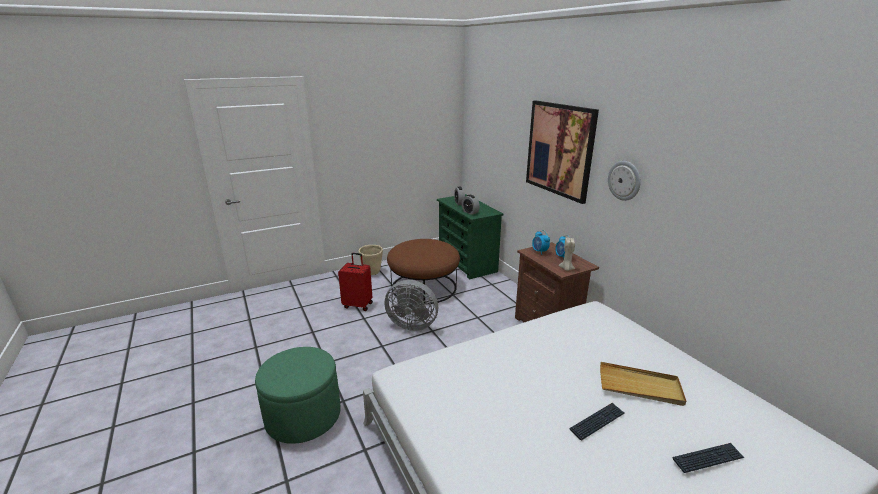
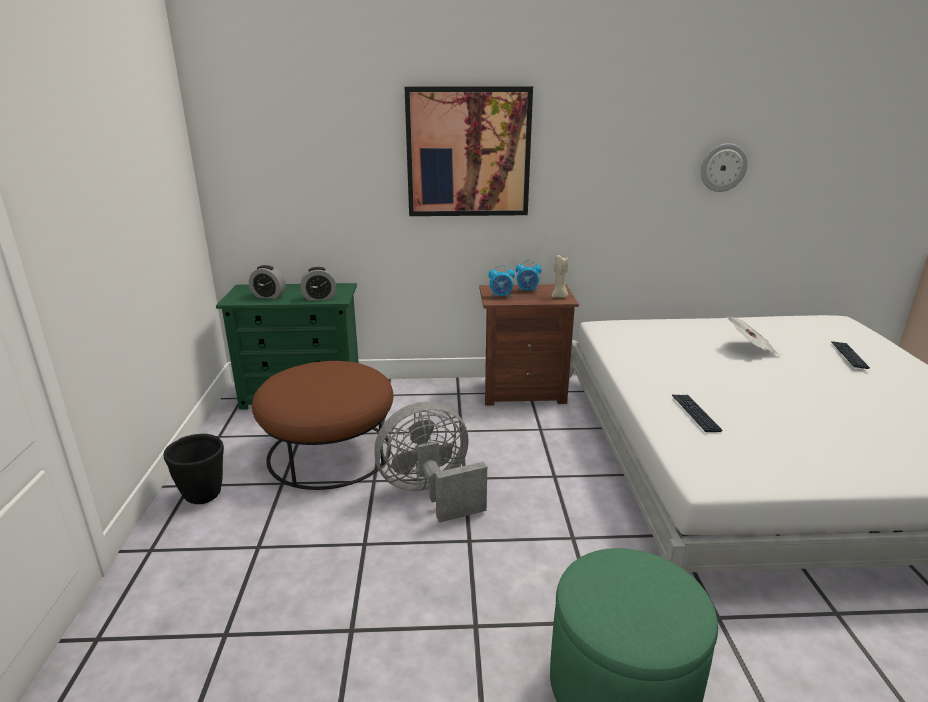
camera: 65 degrees left, 0 degrees up
red suitcase [338,253,373,311] -> none
beige planter [359,245,383,275] -> black planter [163,434,224,504]
grey fan [385,280,438,331] -> grey fan turned 150 degrees counterclockwise [374,401,487,523]
keyboard [569,403,625,441] -> keyboard moved to [672,395,723,432]
beige tray [600,362,686,406] -> newspaper [727,317,780,355]
wall clock [608,161,641,201] -> wall clock moved to [700,143,748,192]

